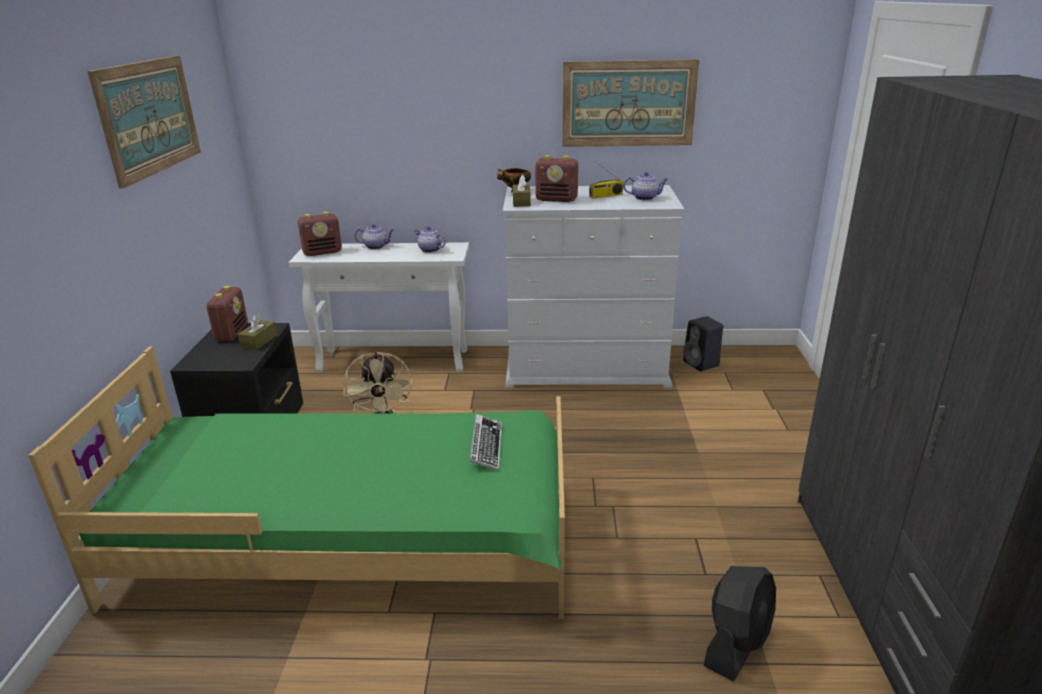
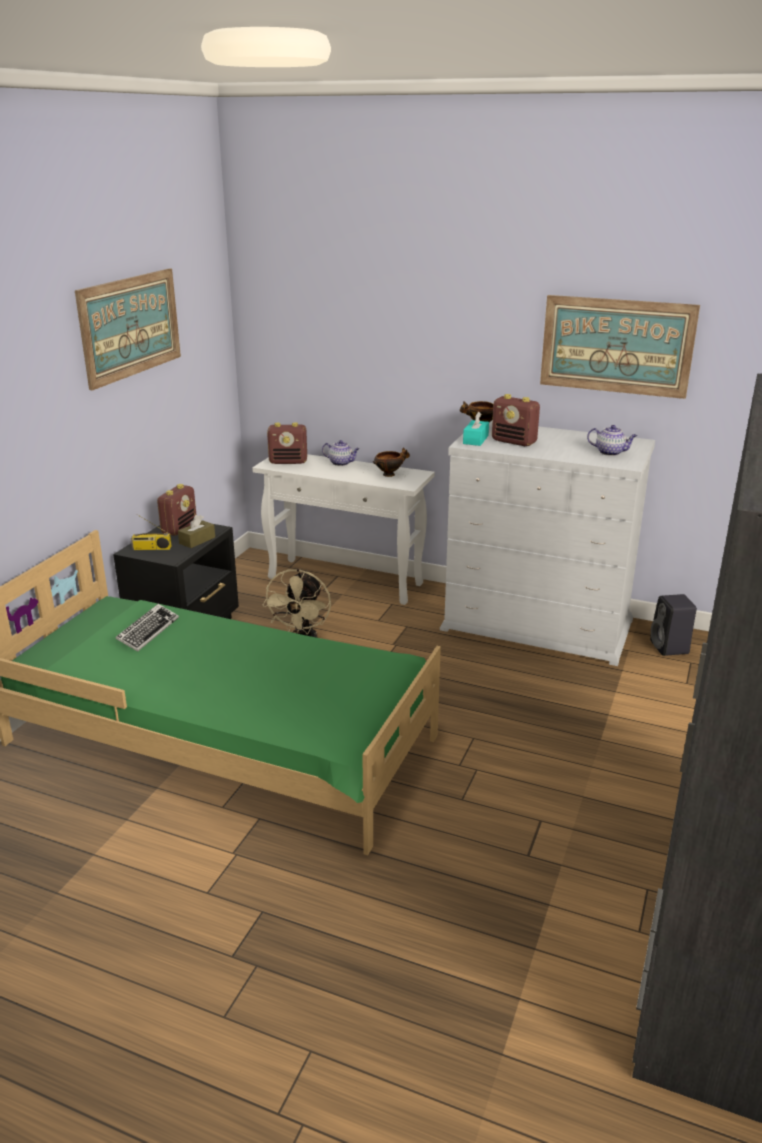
camera: 20 degrees right, 0 degrees up
teapot [414,227,446,253] -> bowl [373,447,410,477]
keyboard [469,414,502,471] -> keyboard moved to [115,604,179,652]
brown tissue box [513,175,531,207] -> turquoise tissue box [463,412,489,446]
radio [589,162,623,199] -> radio moved to [131,514,172,550]
black fan [704,566,776,682] -> none

